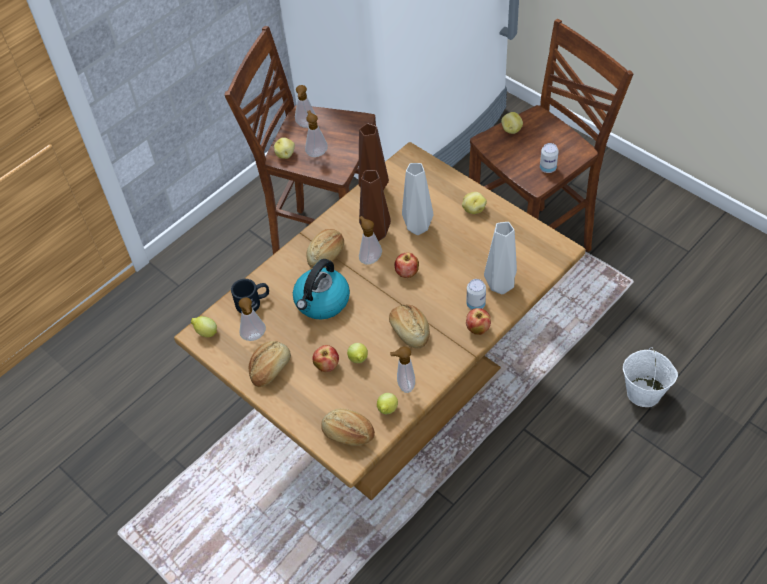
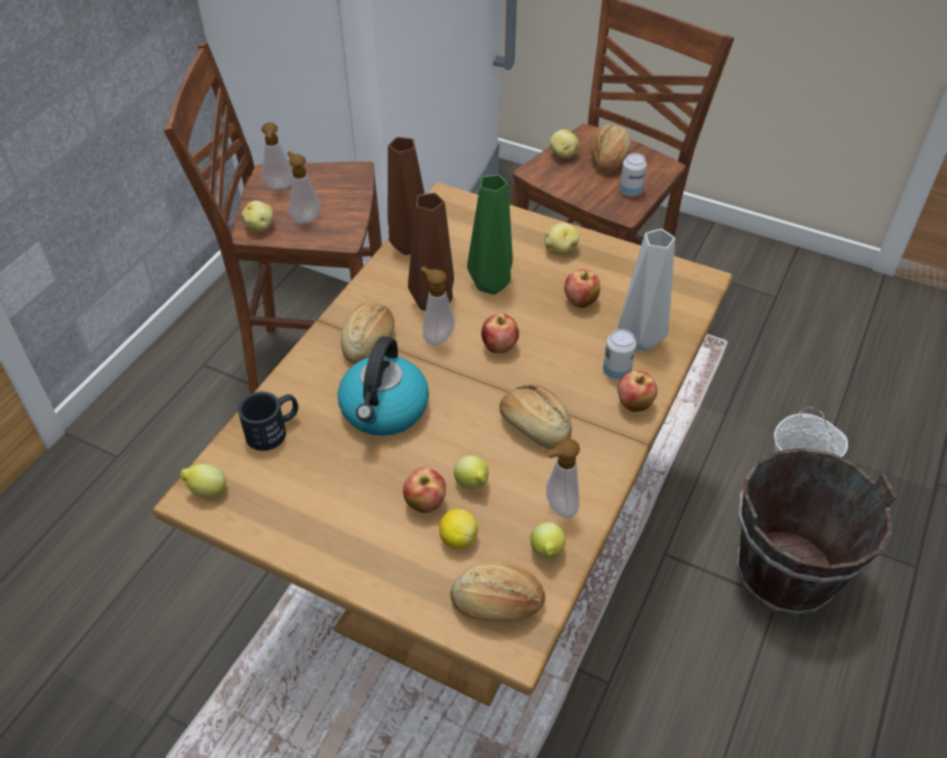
camera: 20 degrees left, 5 degrees down
soap dispenser [239,297,266,341] -> none
bread [249,341,291,387] -> bread moved to [591,124,631,173]
grey vase [402,163,434,235] -> green vase [467,175,513,295]
none -> lemon [439,509,478,549]
none -> apple [564,269,600,308]
none -> brown bucket [737,448,897,616]

